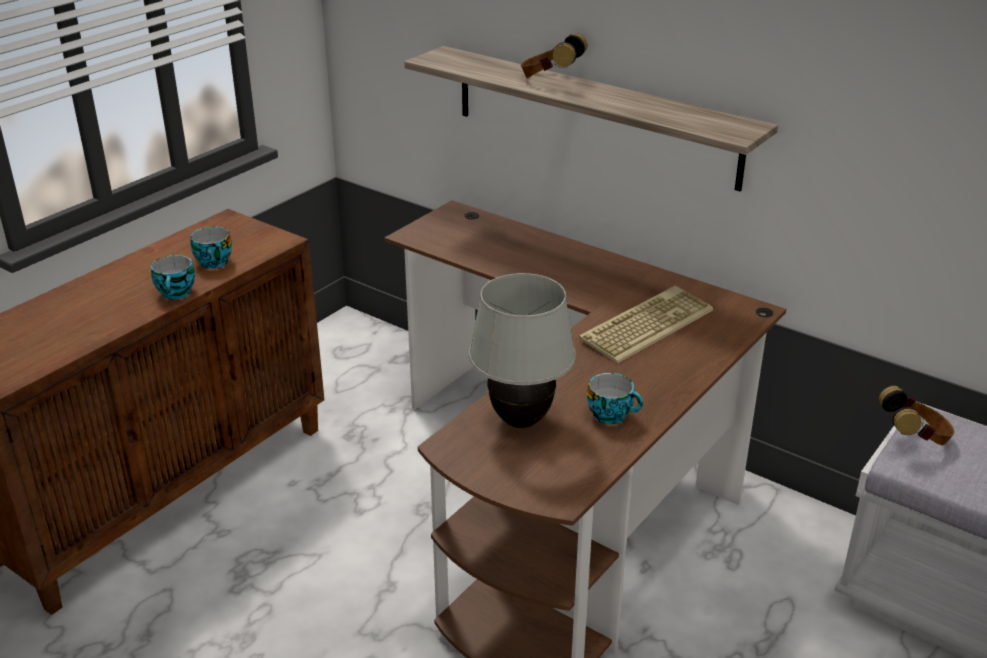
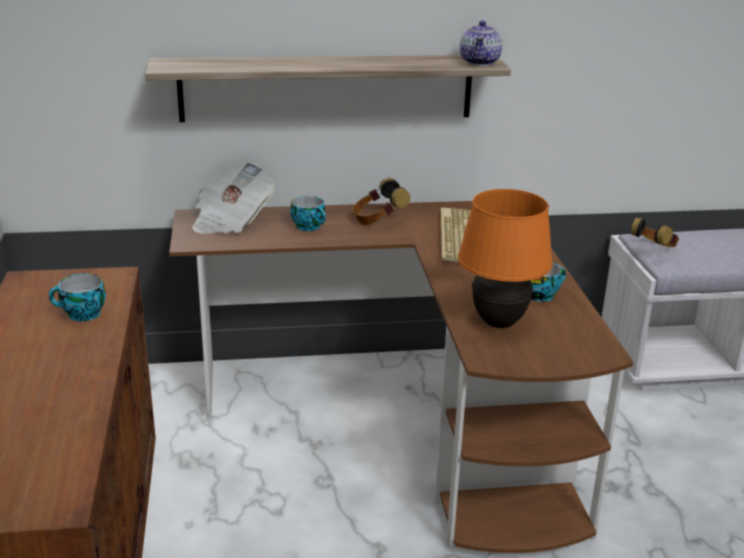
camera: 45 degrees left, 5 degrees down
cup [151,255,195,300] -> cup moved to [290,196,326,231]
white table lamp [469,273,576,428] -> orange table lamp [458,189,553,328]
headphones [521,33,587,78] -> headphones moved to [353,178,410,225]
none -> newspaper [192,162,275,234]
none -> teapot [460,21,502,66]

